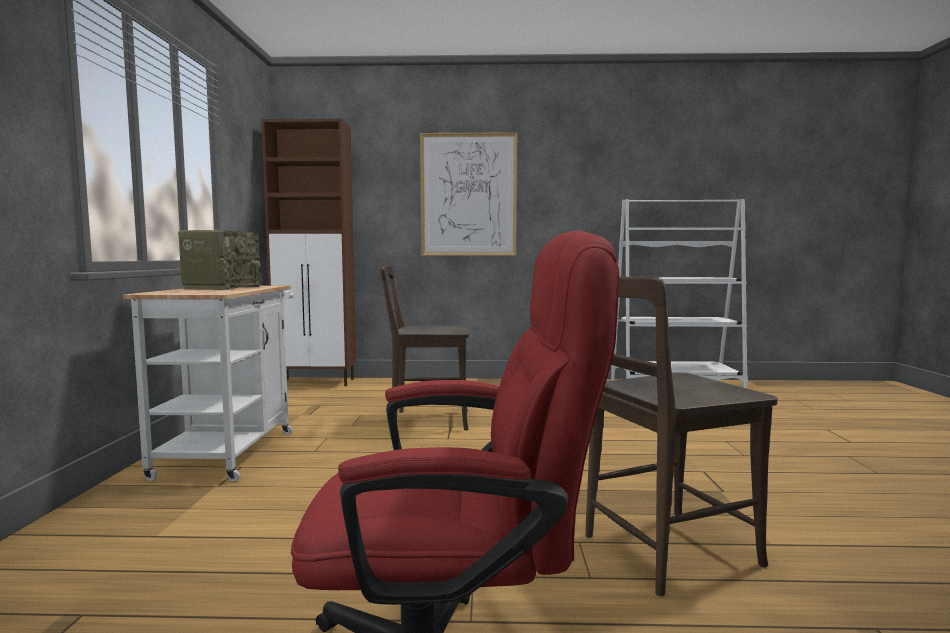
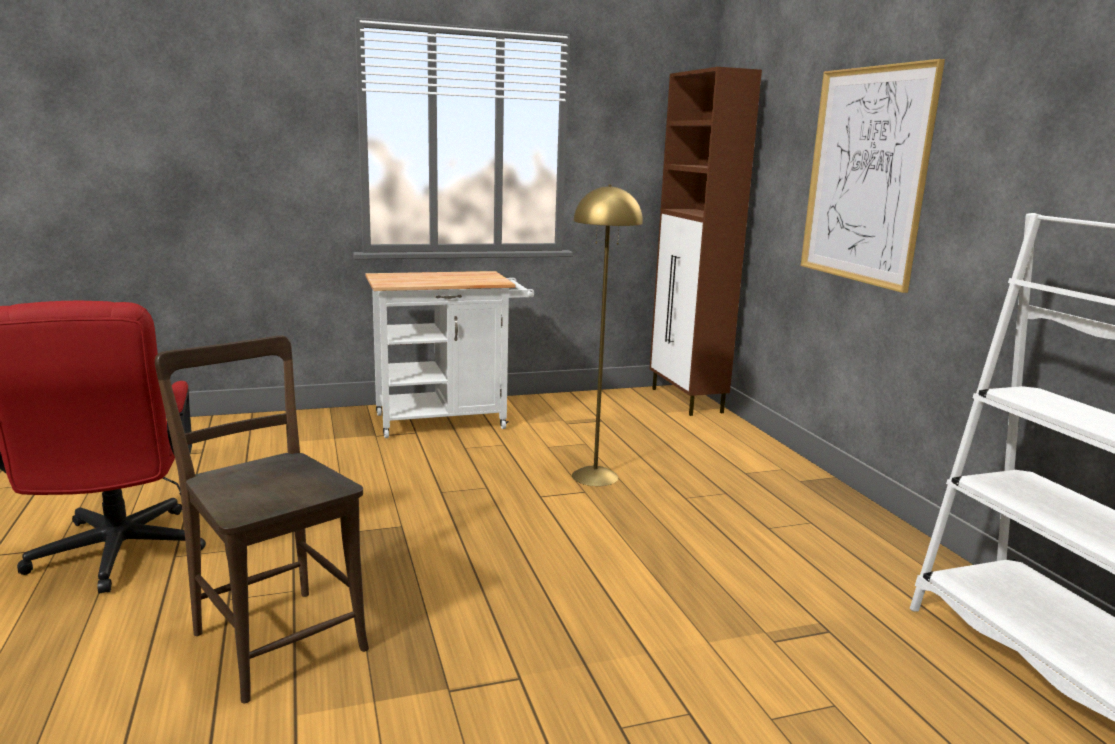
camera: 70 degrees right, 10 degrees up
radio [178,230,264,290] -> none
brown chair [379,265,469,430] -> yellow floor lamp [572,184,643,486]

